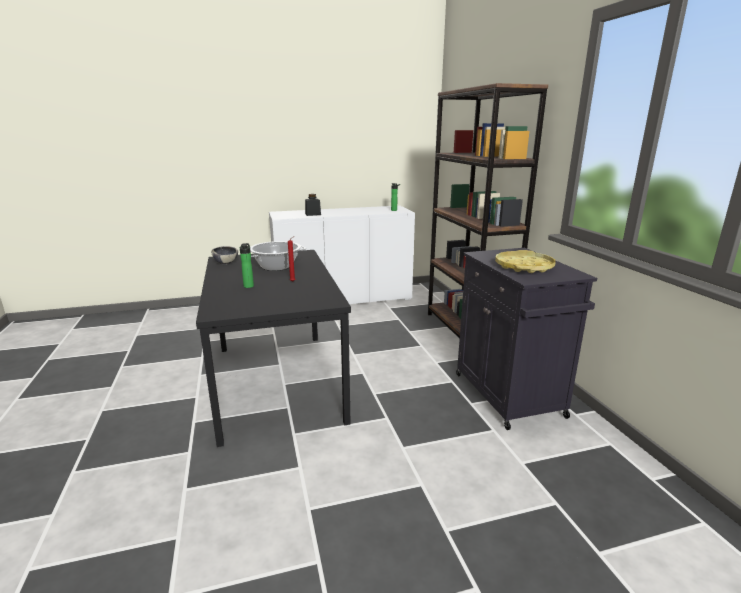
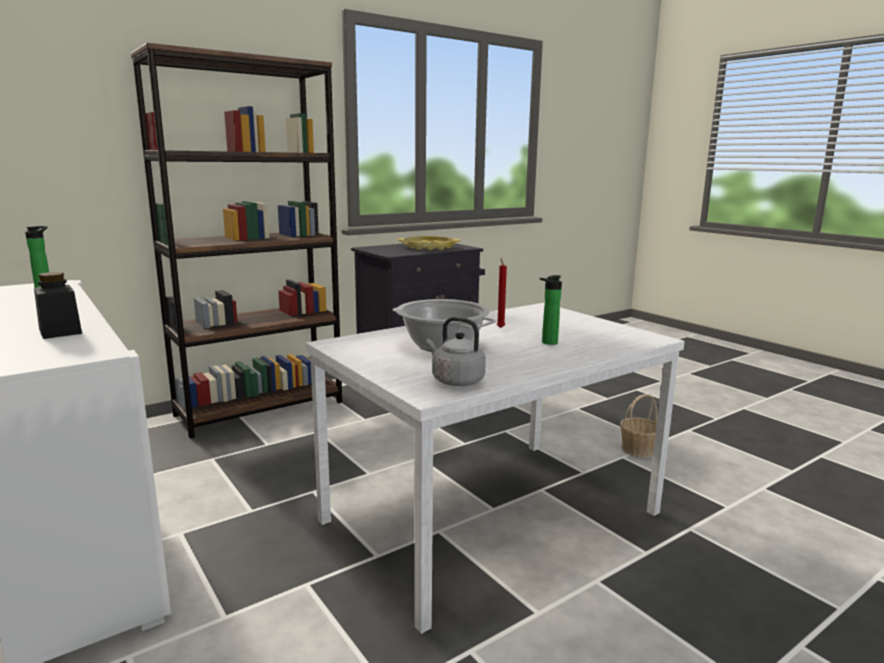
camera: 110 degrees left, 5 degrees down
black dining table [196,250,351,447] -> white dining table [306,303,685,634]
bowl [211,246,238,265] -> grey kettle [426,317,486,386]
none -> basket [620,394,657,458]

